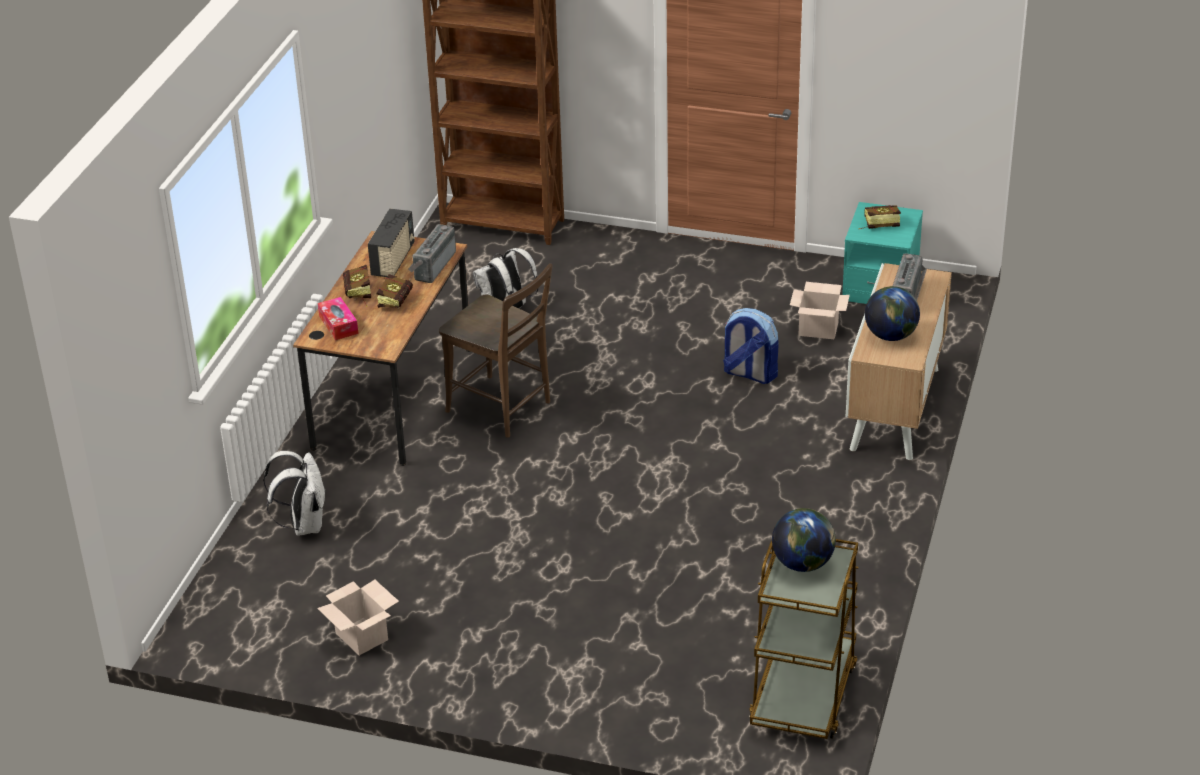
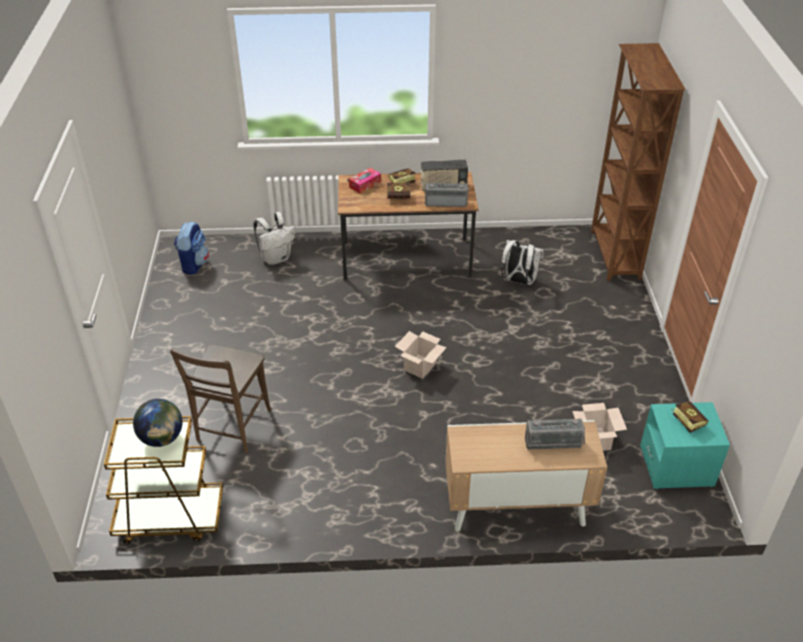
camera: 70 degrees right, 5 degrees up
cardboard box [317,580,399,655] -> cardboard box moved to [395,331,447,379]
brown chair [439,264,553,438] -> brown chair moved to [170,344,271,453]
backpack [723,308,779,384] -> backpack moved to [174,222,209,275]
globe [865,286,920,341] -> none

